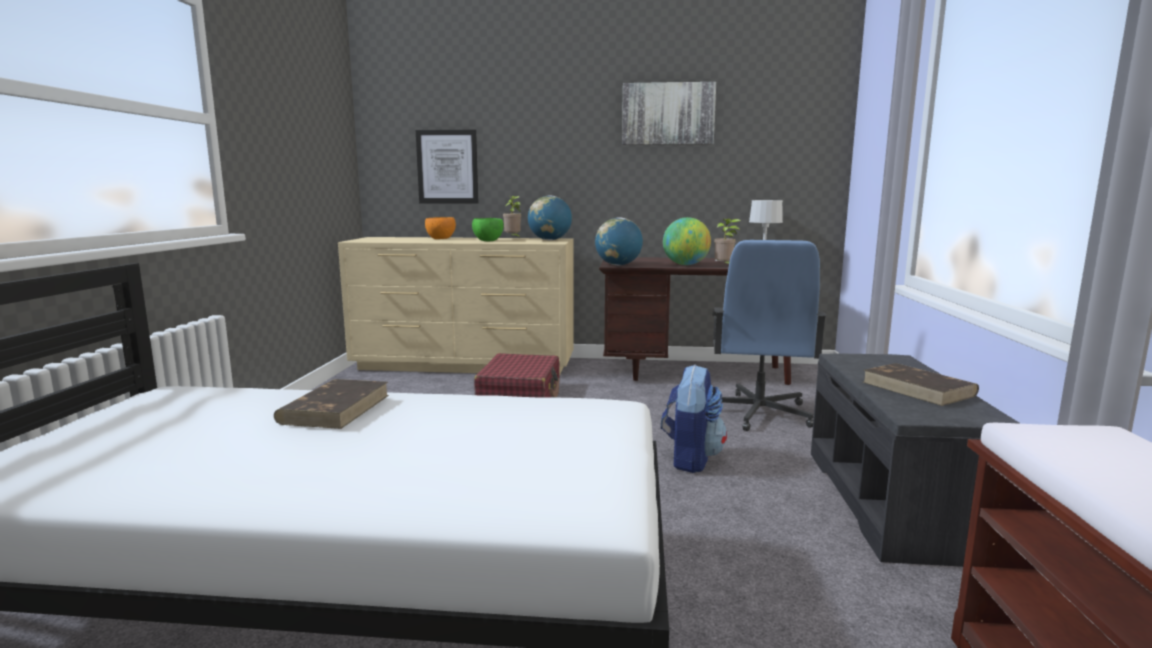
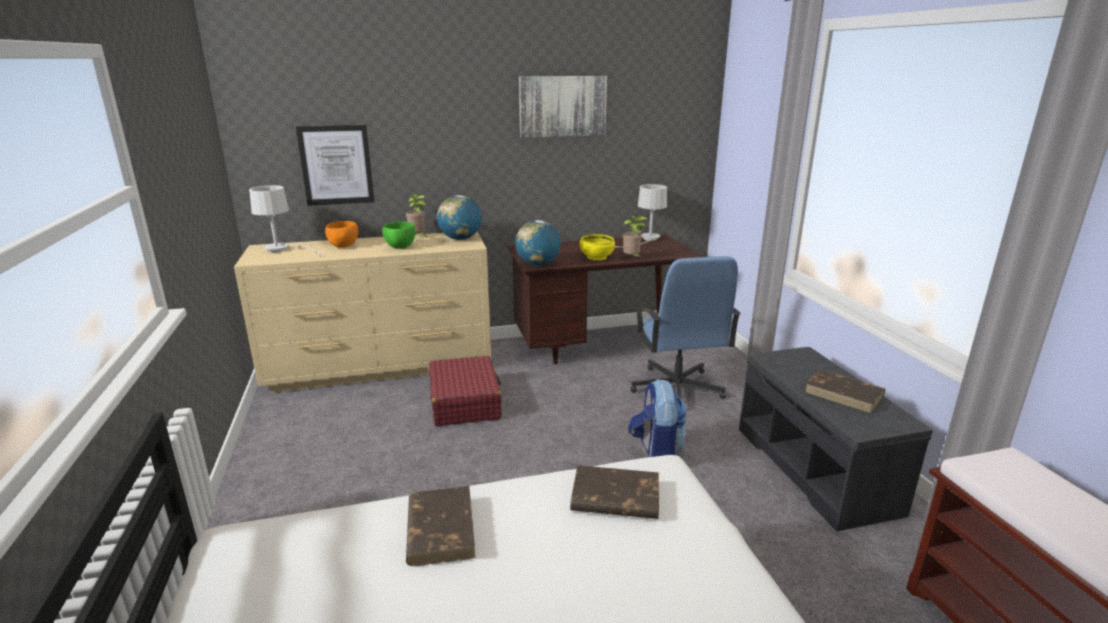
camera: 20 degrees left, 10 degrees up
globe [663,217,711,265] -> yellow bowl [579,234,615,261]
none -> white table lamp [249,185,322,257]
none -> brown book [570,465,659,519]

